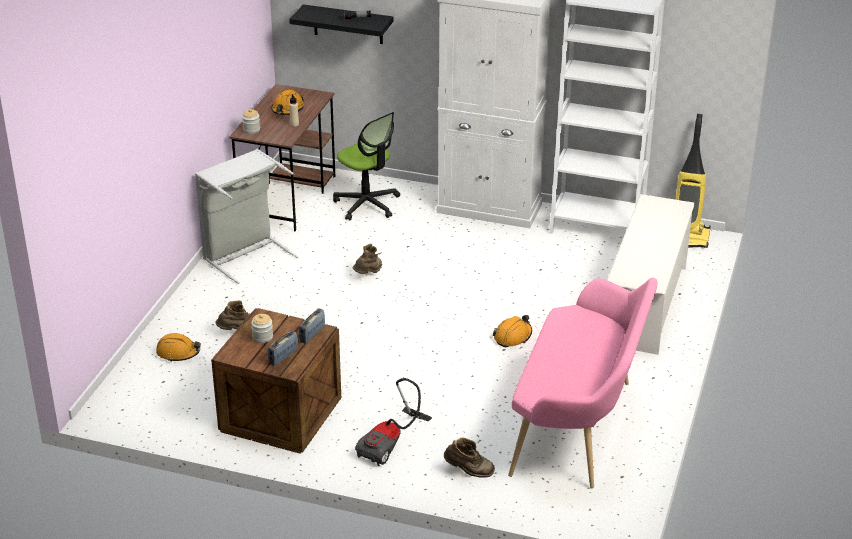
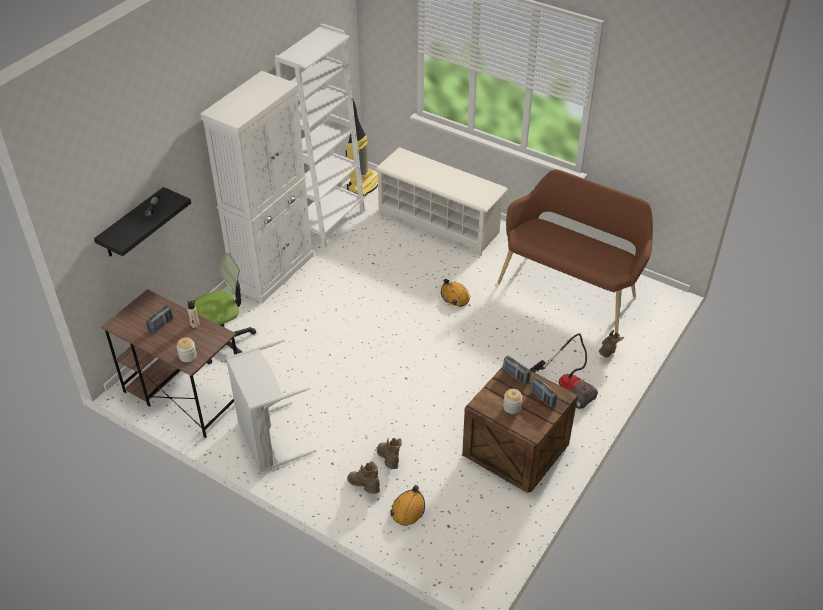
camera: 75 degrees left, 10 degrees up
orange hard hat [271,90,305,115] -> radio [146,304,174,334]
brown boot [352,244,382,274] -> brown boot moved to [347,461,380,494]
pink bench [508,278,658,488] -> brown bench [497,169,653,333]

